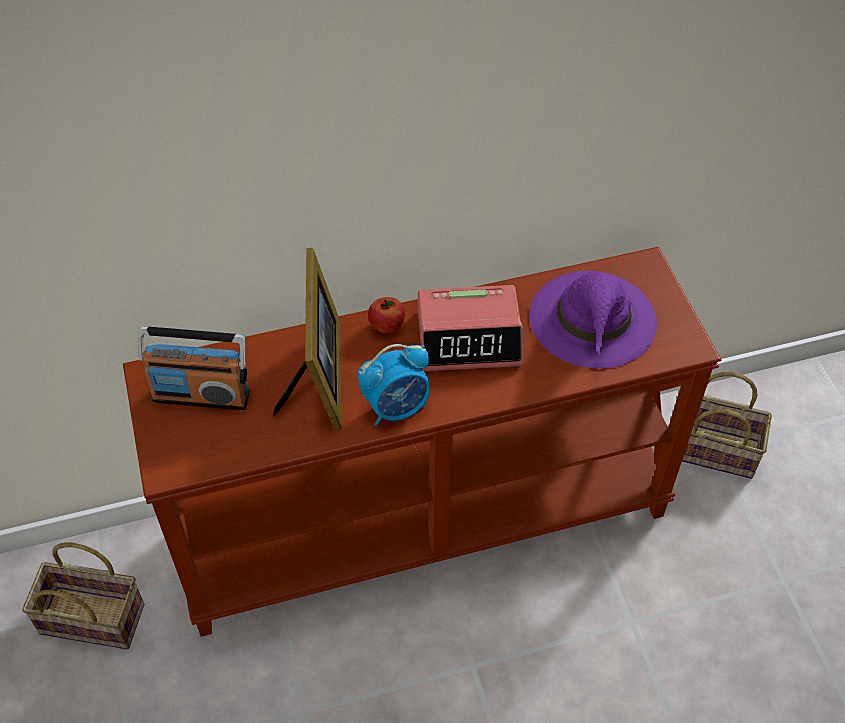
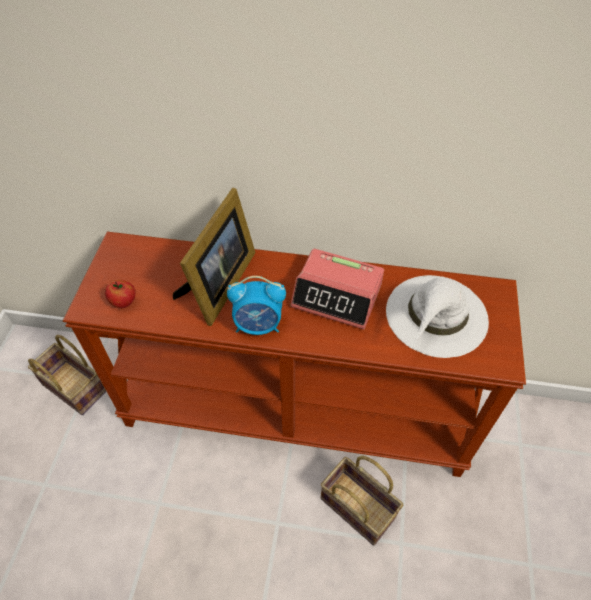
camera: 25 degrees right, 0 degrees up
radio [138,326,250,410] -> none
apple [368,297,405,334] -> apple moved to [105,280,136,308]
purple hat [530,271,657,369] -> white hat [386,275,489,358]
basket [682,372,772,479] -> basket moved to [321,455,403,546]

